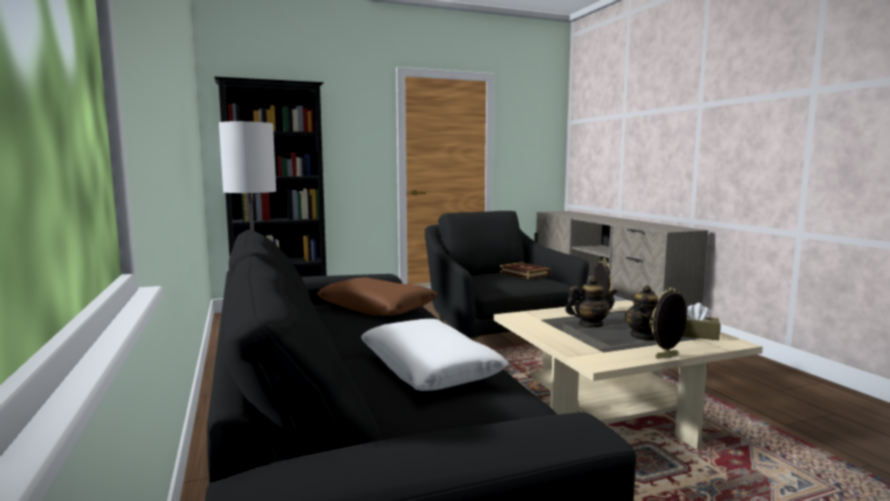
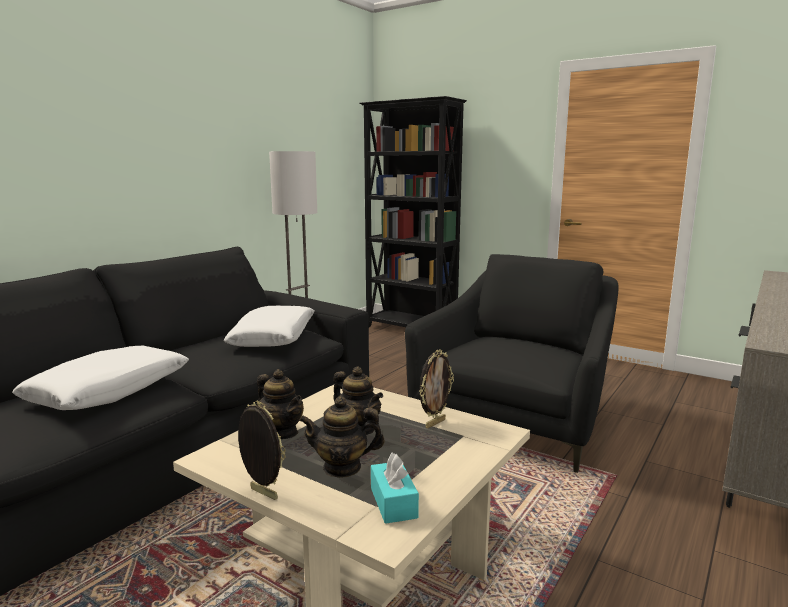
camera: 55 degrees right, 5 degrees up
brown pillow [317,277,437,316] -> white pillow [224,306,314,347]
book [500,262,550,279] -> none
brown tissue box [682,303,721,340] -> turquoise tissue box [371,453,419,524]
none -> teapot [257,369,304,439]

